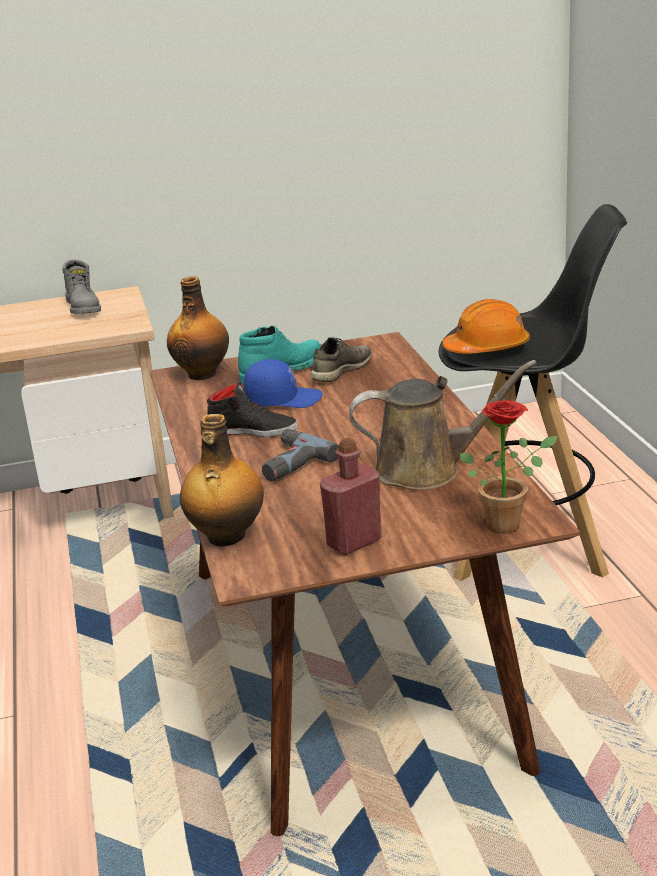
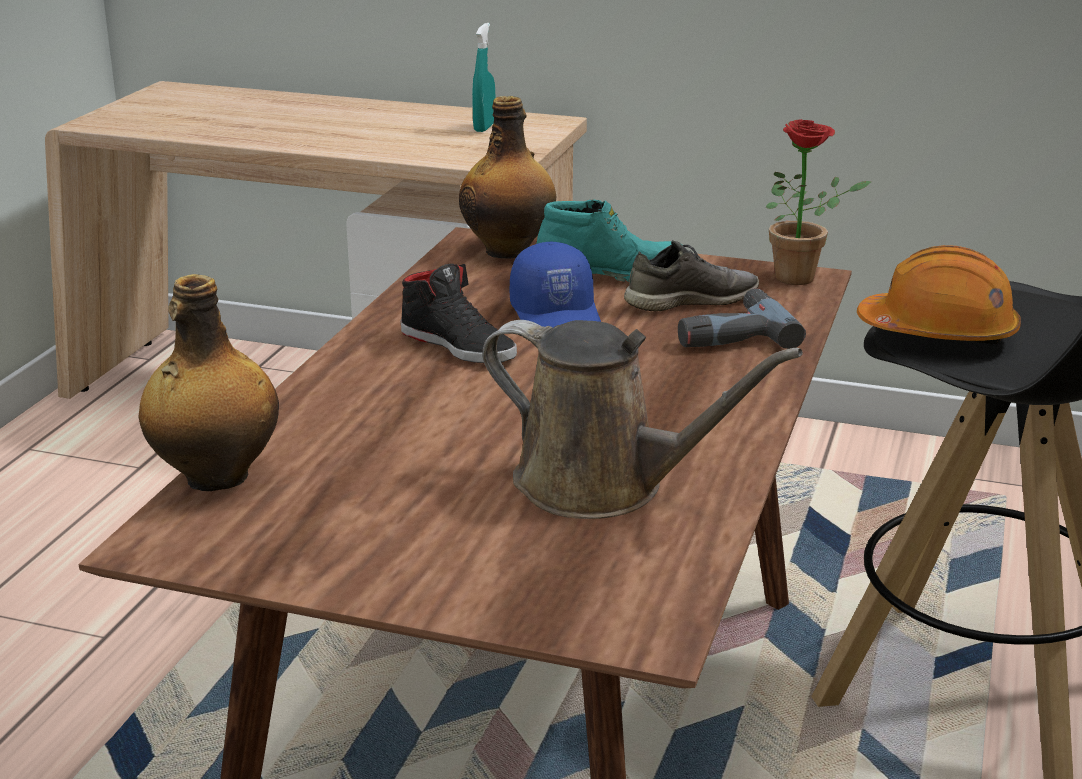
camera: 30 degrees right, 0 degrees up
grey boot [62,259,101,314] -> turquoise spray bottle [472,23,496,132]
blue cap [244,359,323,408] -> blue cap turned 45 degrees clockwise [510,242,601,327]
power drill [262,429,339,481] -> power drill moved to [678,288,806,349]
red bottle [320,438,382,555] -> none
potted plant [460,400,558,534] -> potted plant moved to [765,119,871,285]

